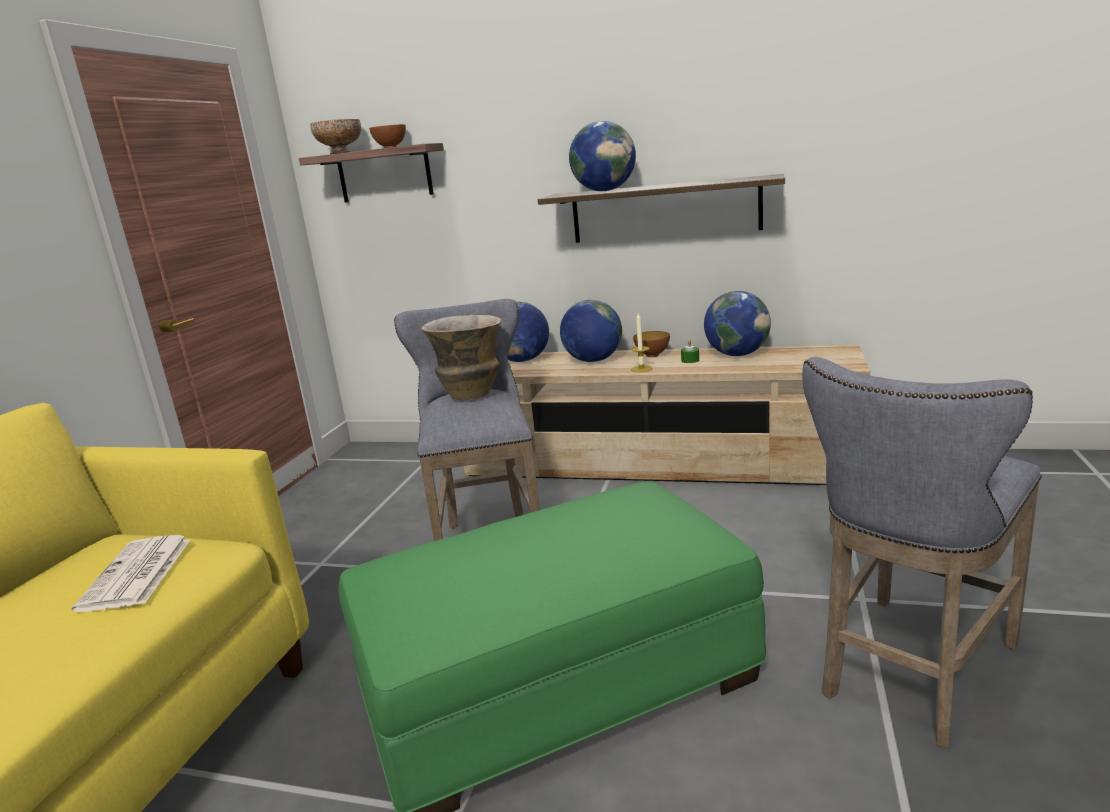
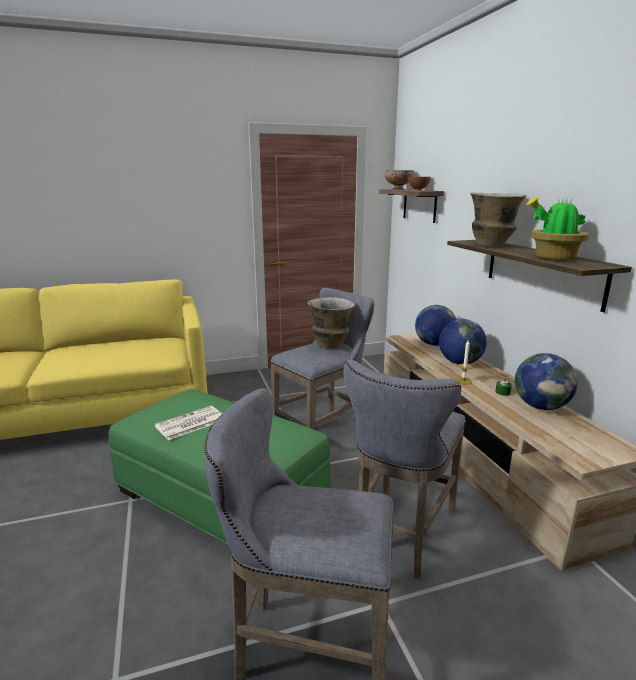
camera: 55 degrees right, 0 degrees up
newspaper [71,535,190,612] -> newspaper moved to [154,406,222,440]
globe [569,121,636,191] -> vase [470,193,527,247]
bowl [633,331,670,357] -> none
none -> grey stool [343,360,466,578]
none -> potted plant [526,196,589,260]

